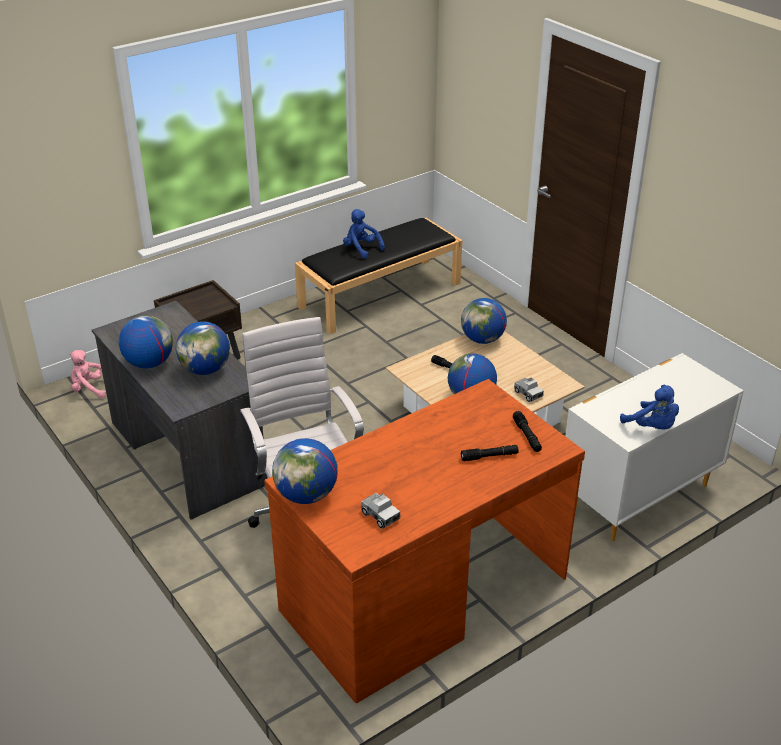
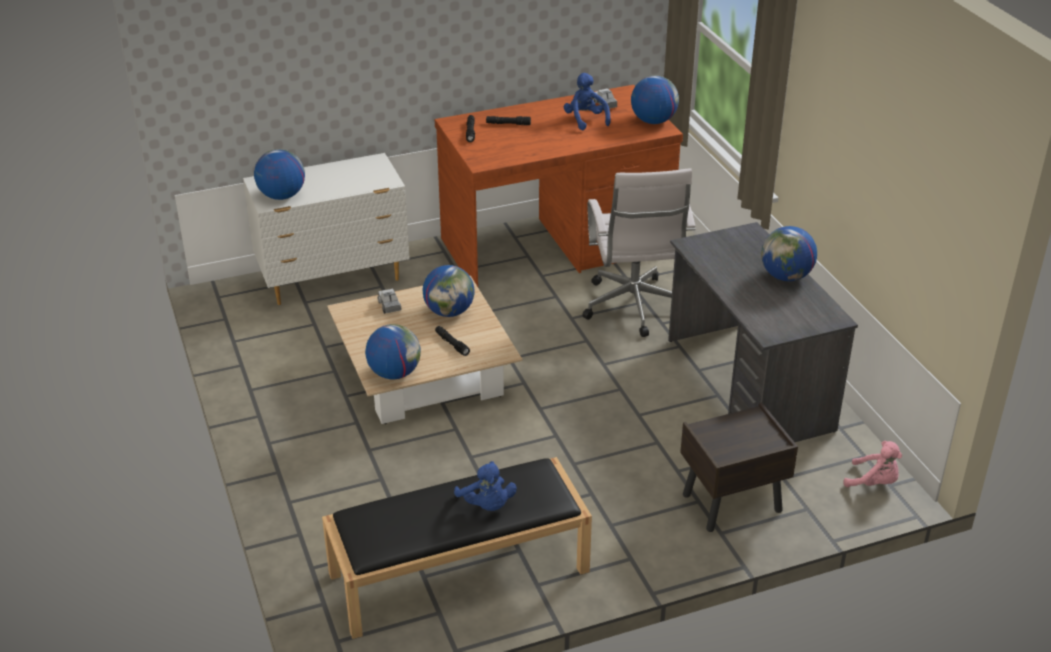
camera: 165 degrees left, 0 degrees up
globe [176,321,230,375] -> globe moved to [254,149,305,200]
blue plush toy [620,385,679,429] -> blue plush toy moved to [564,73,611,130]

